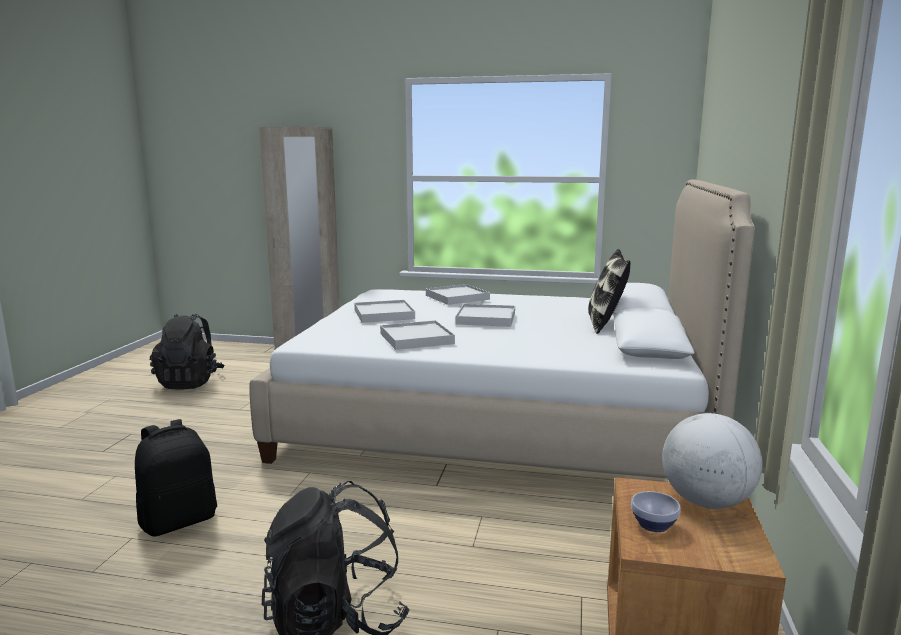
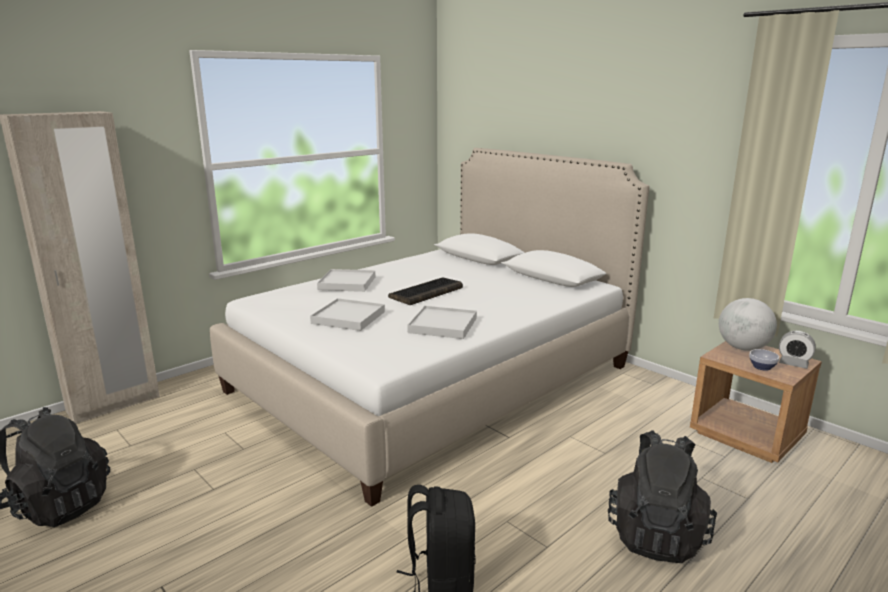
camera: 55 degrees left, 5 degrees up
white tray [455,304,515,327] -> keyboard [388,277,463,305]
pillow [588,249,631,334] -> none
none -> alarm clock [779,331,816,369]

